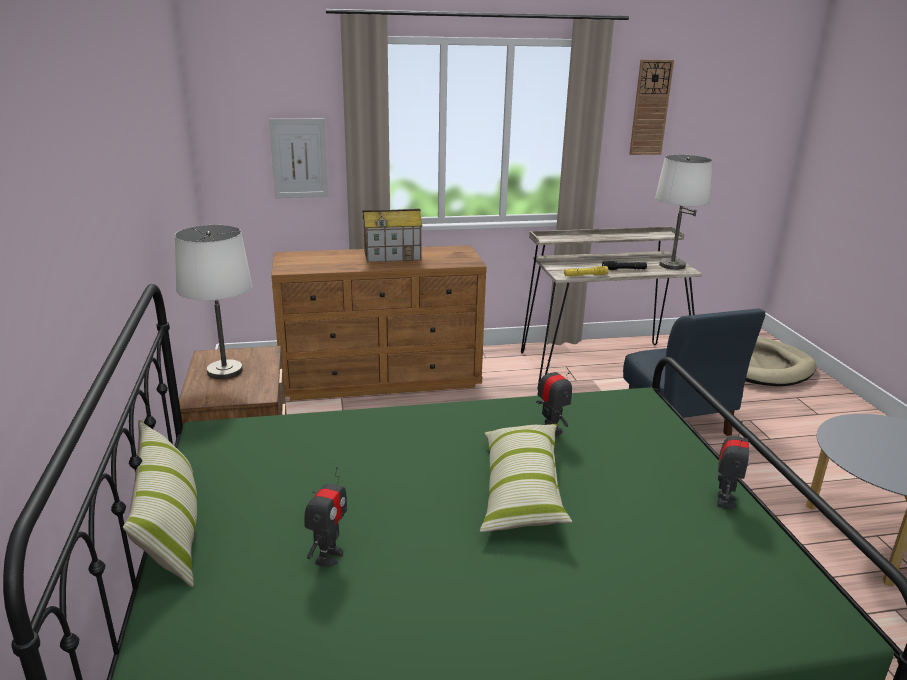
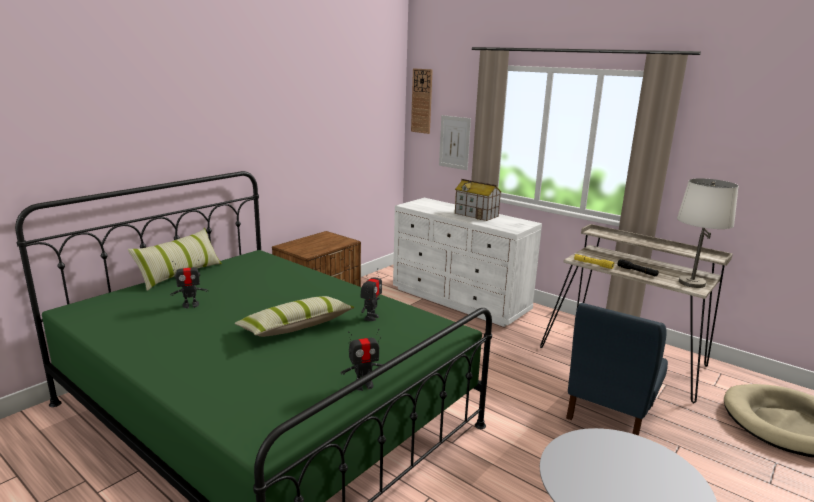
camera: 50 degrees right, 5 degrees down
white table lamp [175,225,253,379] -> none
brown dresser [271,245,487,401] -> white dresser [393,198,542,327]
wall clock [629,59,674,155] -> wall clock moved to [411,69,433,134]

